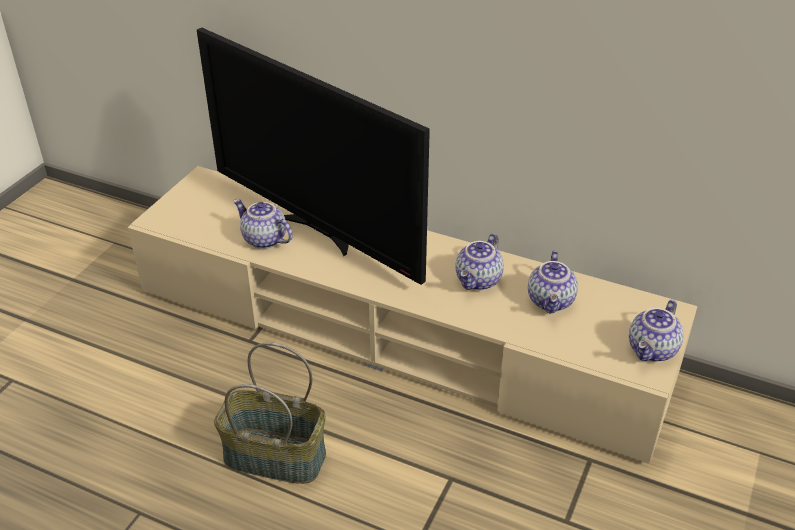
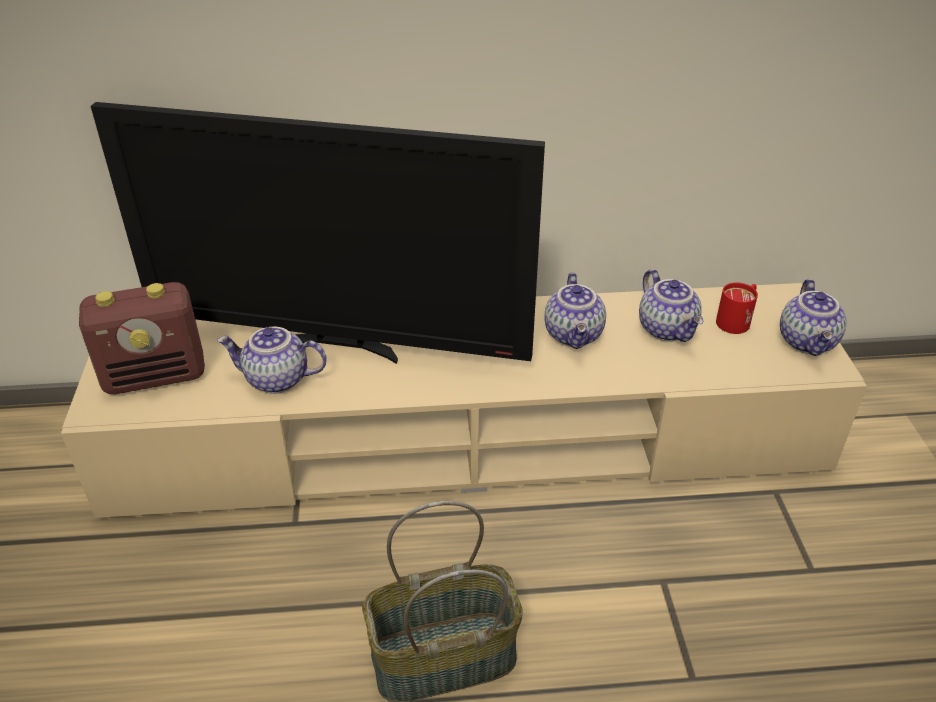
camera: 30 degrees left, 0 degrees up
none -> radio [79,282,205,394]
none -> red mug [716,282,758,334]

